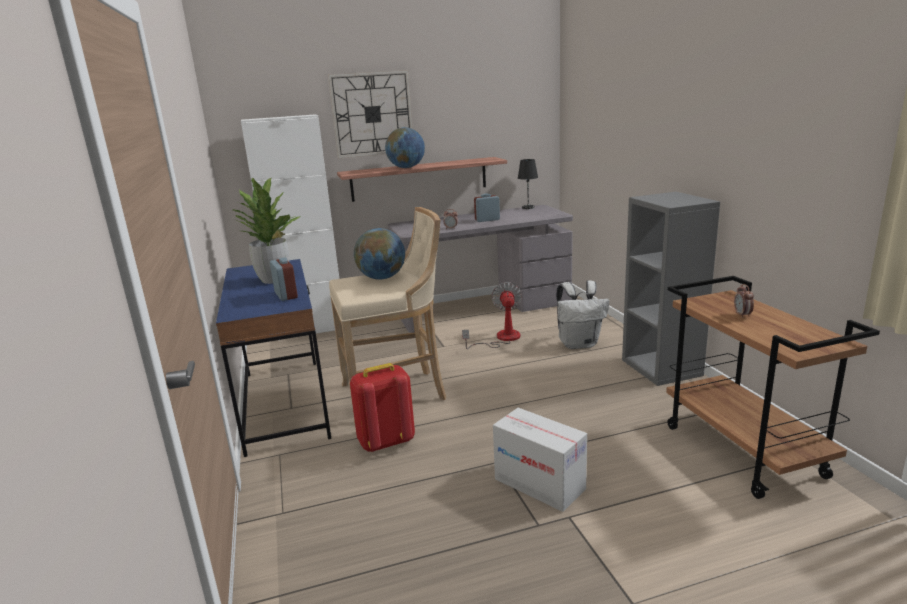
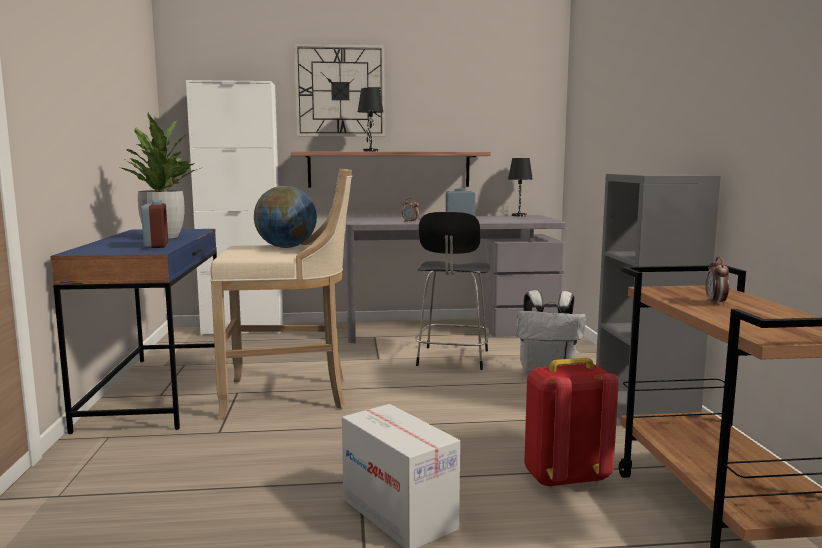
camera: 10 degrees right, 10 degrees down
red backpack [350,363,415,452] -> red backpack moved to [524,358,619,488]
globe [385,127,425,168] -> black table lamp [358,88,383,151]
fan [462,282,522,349] -> black chair [415,212,490,370]

